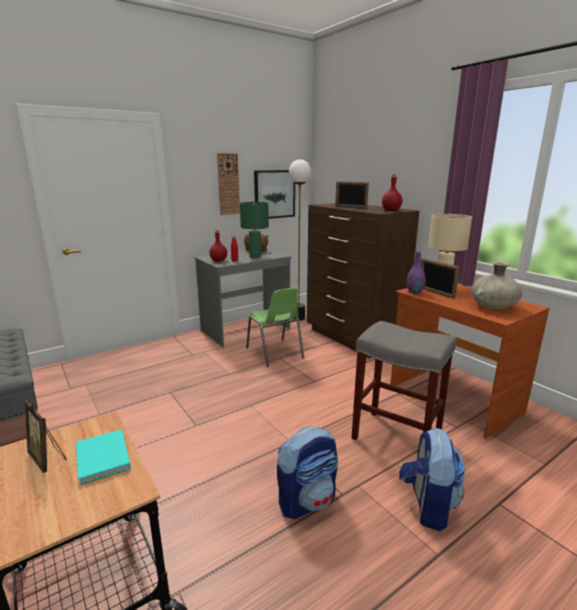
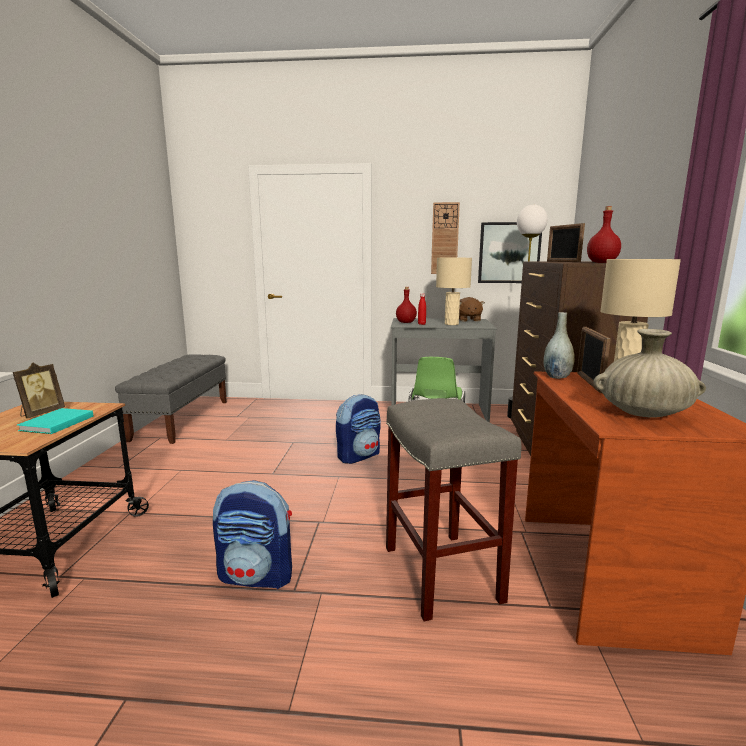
camera: 40 degrees right, 5 degrees down
picture frame [25,400,67,473] -> picture frame turned 150 degrees counterclockwise [13,363,65,418]
green table lamp [240,202,269,259] -> beige table lamp [436,258,472,325]
backpack [399,427,465,531] -> backpack moved to [336,394,381,464]
purple vase [407,252,426,294] -> grey vase [543,312,575,379]

